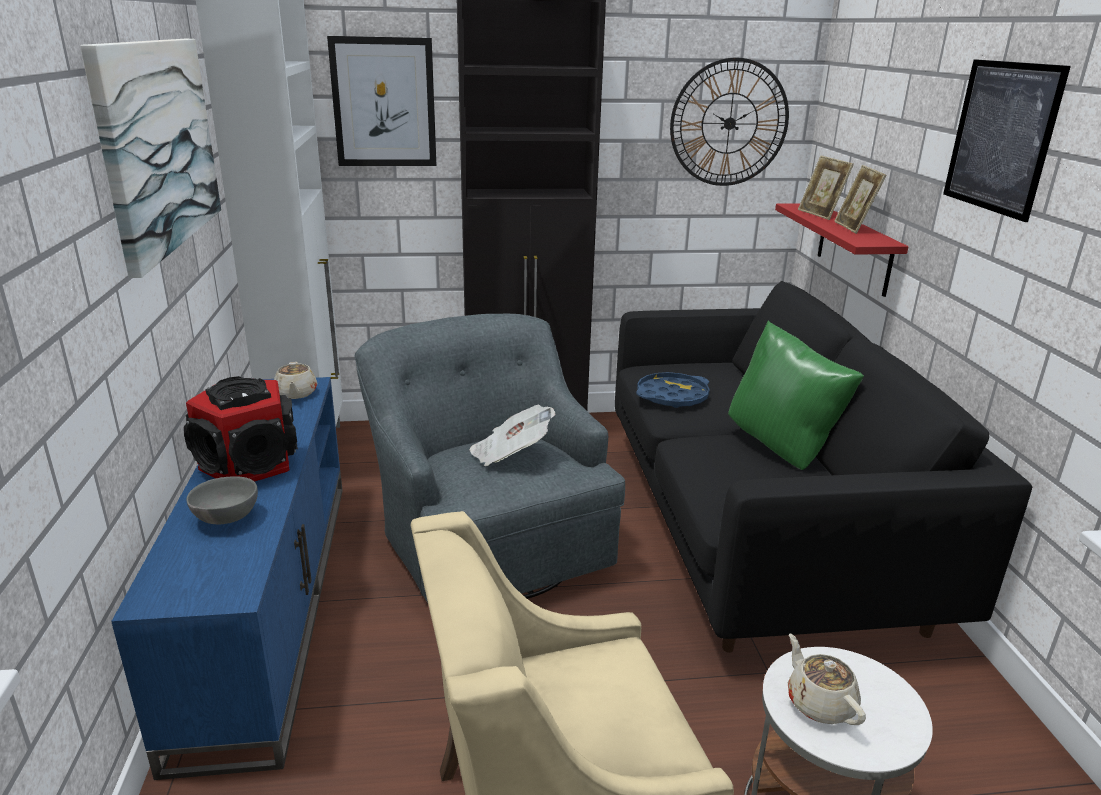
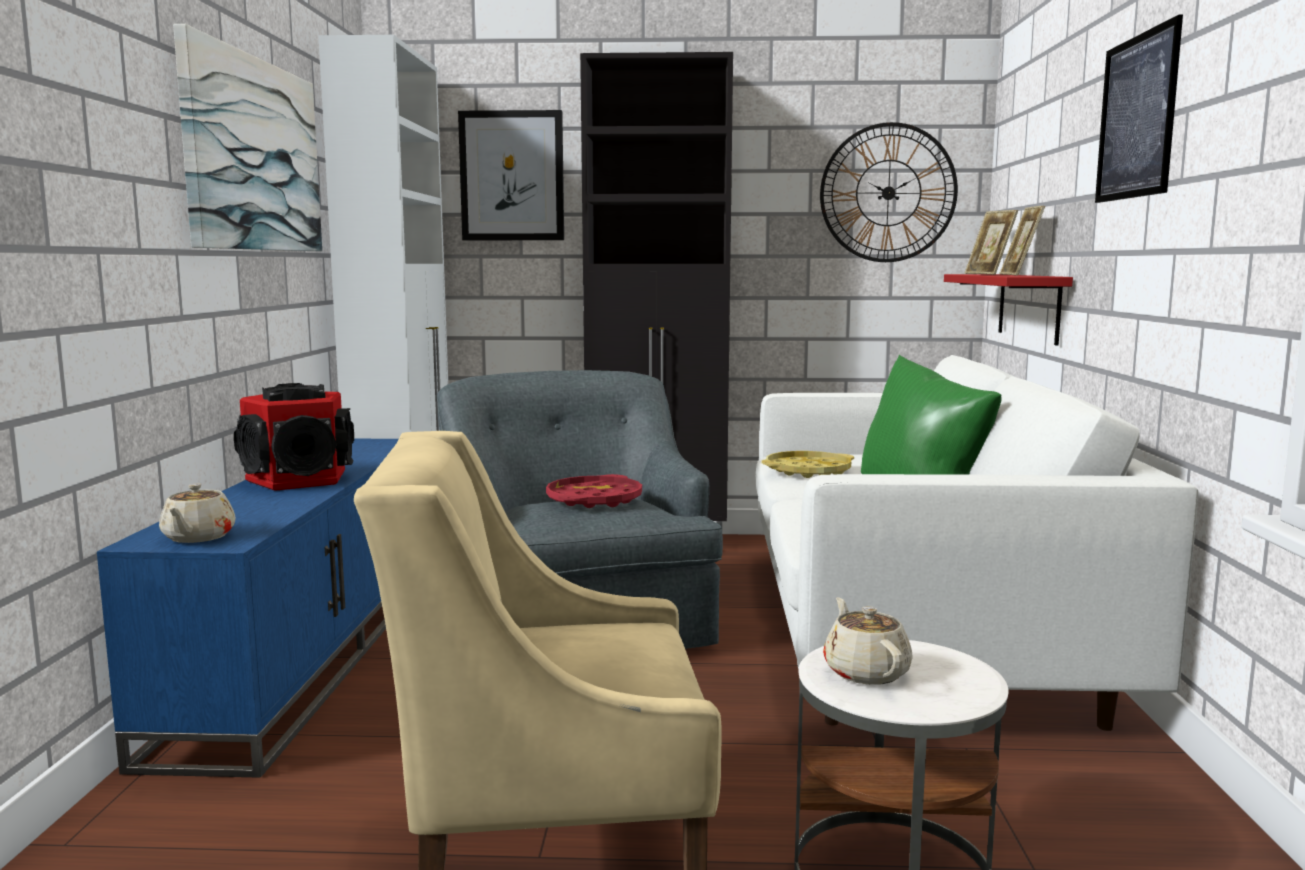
camera: 10 degrees right, 15 degrees down
grey bowl [186,476,258,525] -> none
beige teapot [274,362,317,399] -> beige teapot moved to [159,484,236,543]
newspaper [469,405,556,466] -> red tray [546,474,642,508]
black sofa [615,281,1033,653] -> white sofa [756,355,1198,731]
blue tray [636,372,710,408] -> yellow tray [761,451,854,478]

